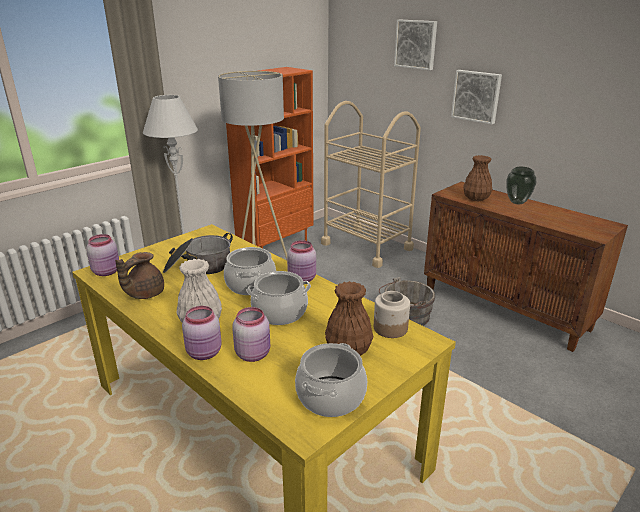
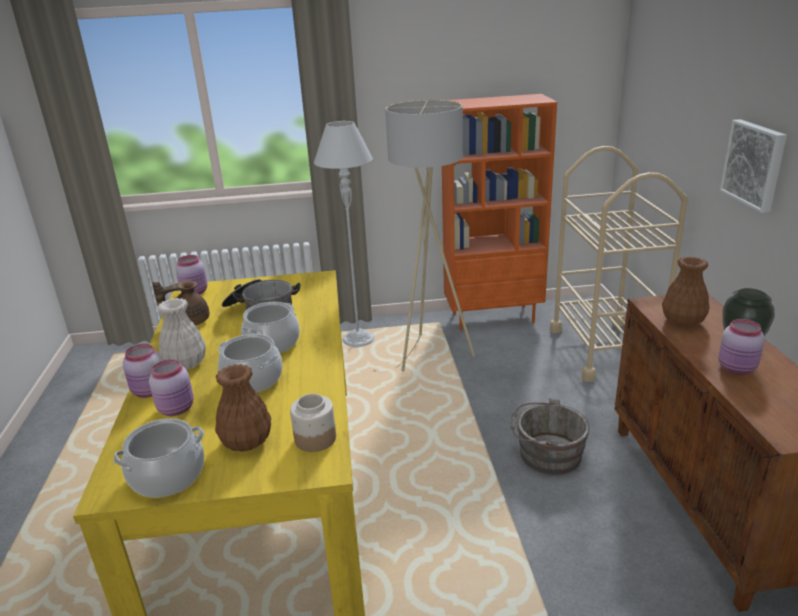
camera: 40 degrees right, 0 degrees up
pink jar [287,240,316,282] -> pink jar moved to [718,319,765,375]
picture [394,20,437,70] -> none

